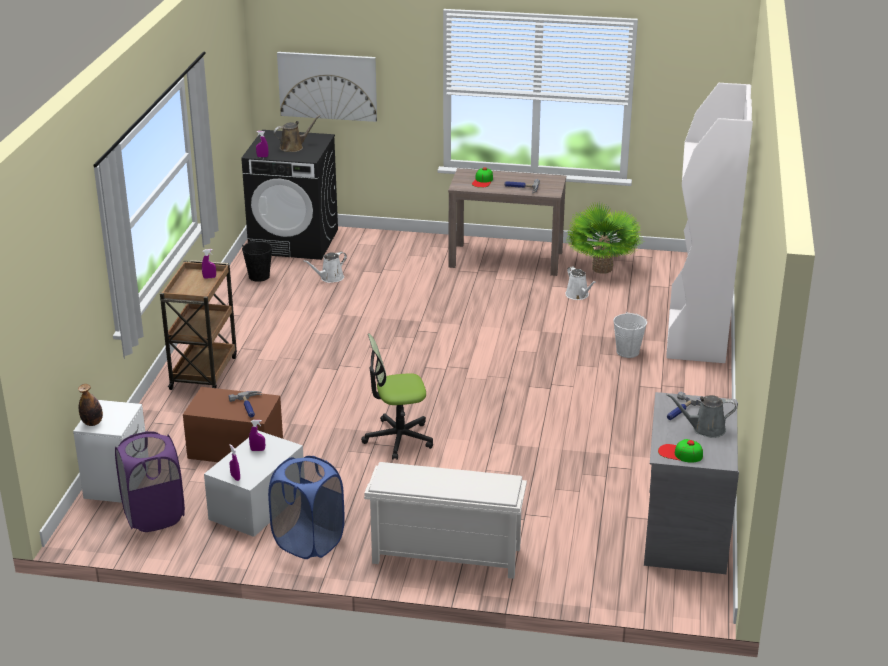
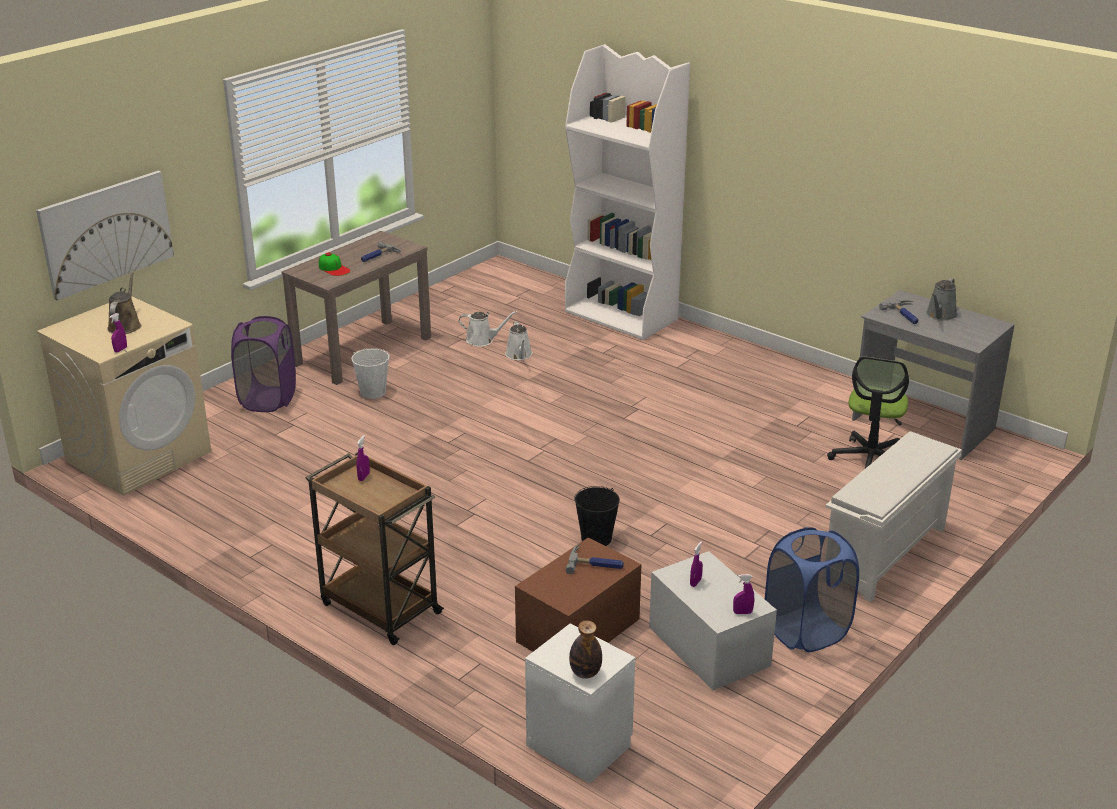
camera: 60 degrees left, 0 degrees up
purple laundry basket [115,431,185,532] -> purple laundry basket moved to [231,316,296,412]
black washing machine [241,130,338,260] -> beige washing machine [37,297,211,496]
black bucket [242,241,272,282] -> black bucket moved to [574,486,620,546]
white watering can [303,252,347,283] -> white watering can moved to [505,321,532,360]
office chair [361,334,433,460] -> office chair moved to [827,356,909,468]
potted plant [565,202,643,274] -> none
white bucket [613,312,647,358] -> white bucket moved to [352,348,390,399]
cap [658,439,703,463] -> none

